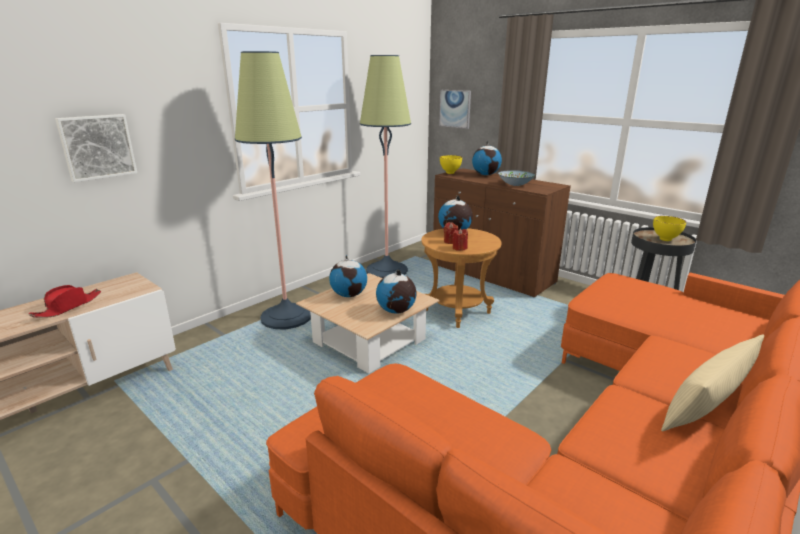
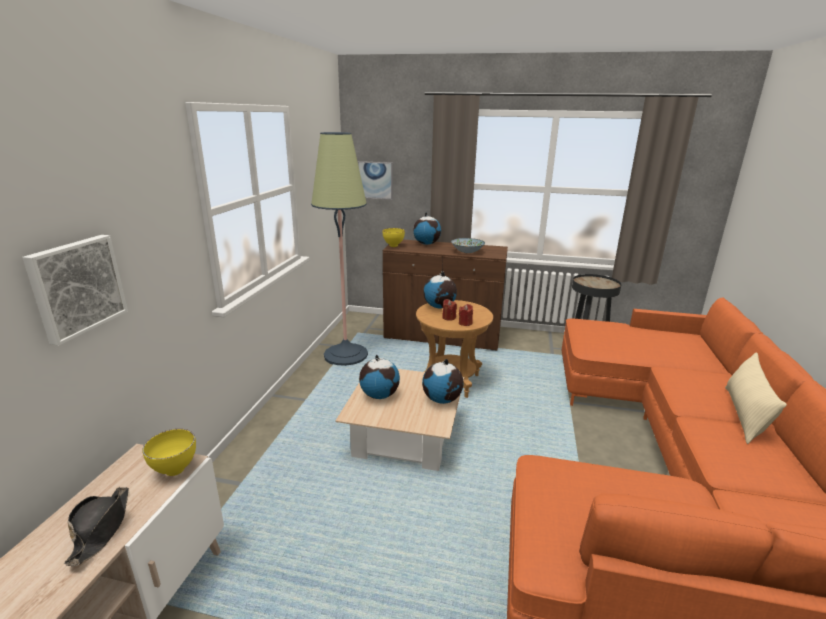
camera: 30 degrees left, 0 degrees up
red hat [28,285,101,318] -> black hat [64,487,129,566]
floor lamp [235,51,311,329] -> none
yellow bowl [653,216,686,241] -> yellow bowl moved to [142,429,196,476]

